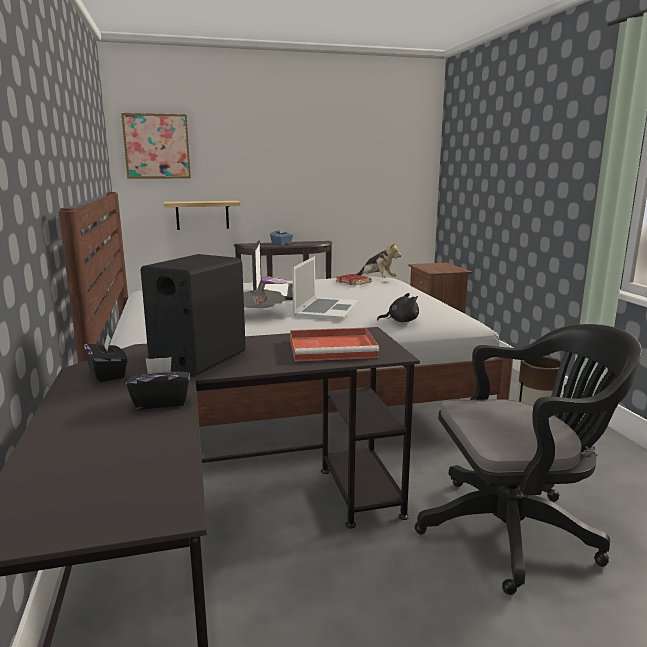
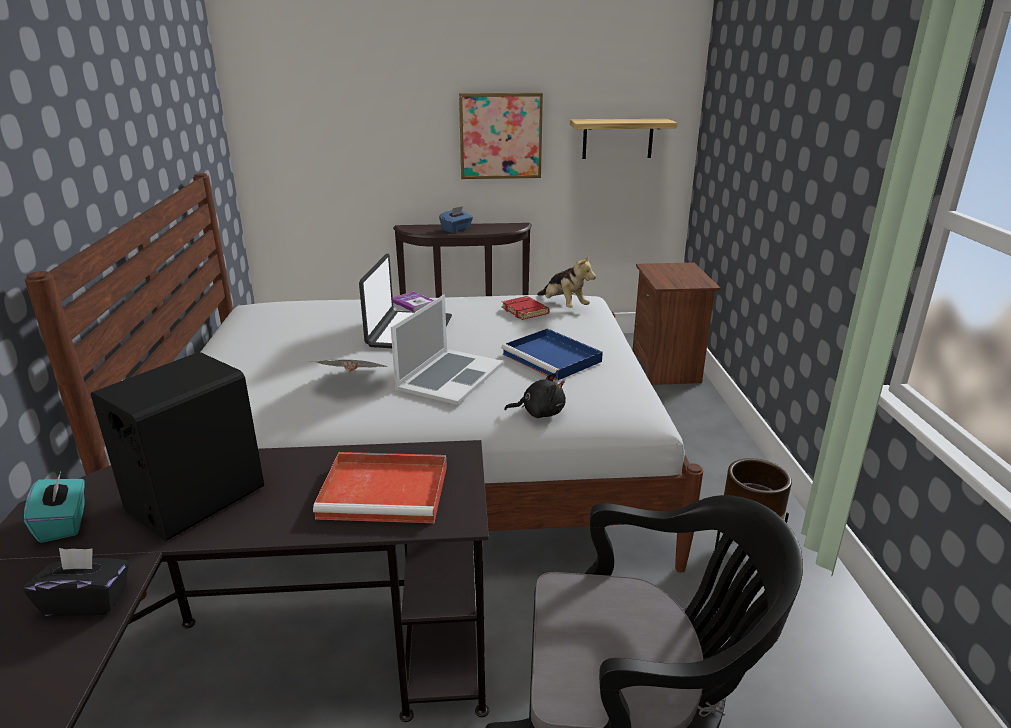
camera: 10 degrees right, 10 degrees up
black tissue box [84,334,128,382] -> turquoise tissue box [24,472,85,543]
picture [121,113,191,179] -> picture moved to [459,93,543,179]
shelf [164,201,241,230] -> shelf moved to [570,119,677,159]
none -> blue tray [501,328,603,381]

